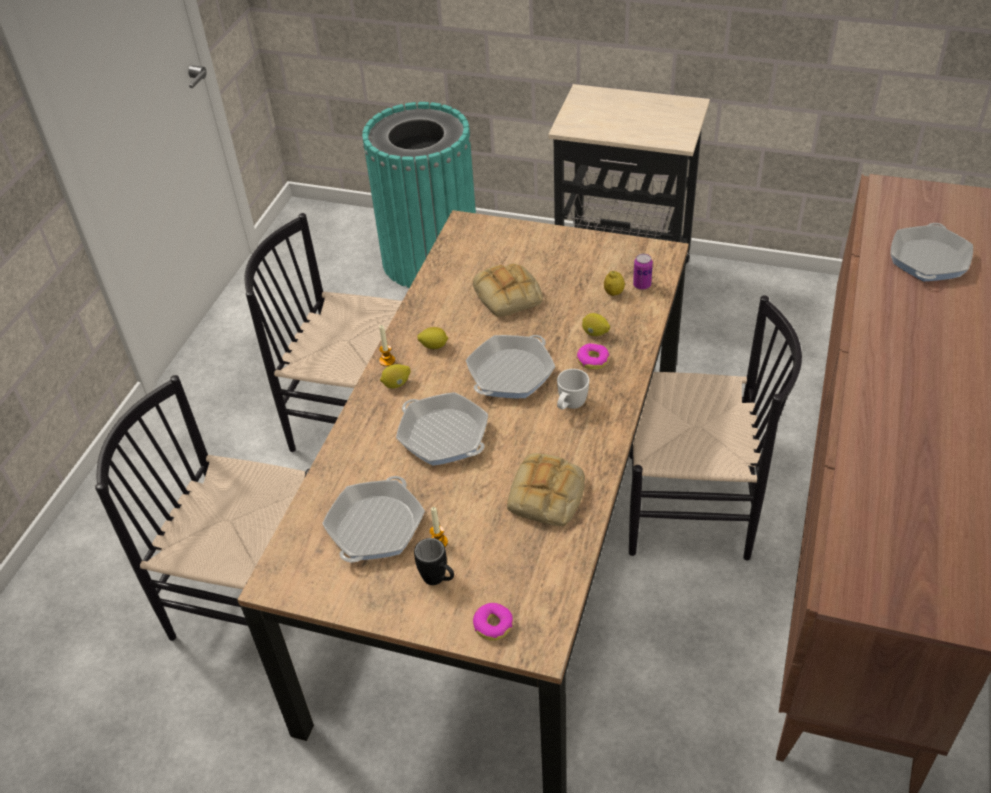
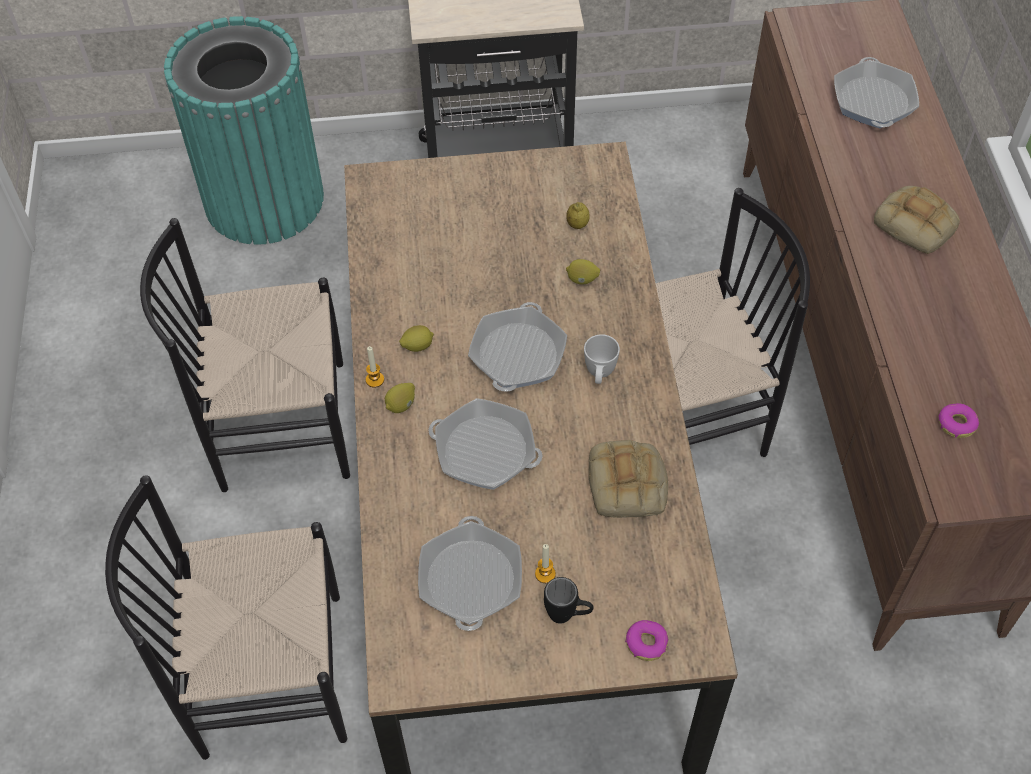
camera: 25 degrees left, 10 degrees up
bread [473,263,543,317] -> bread moved to [874,186,960,254]
donut [577,343,610,370] -> donut moved to [938,403,979,438]
can [633,254,653,290] -> none

